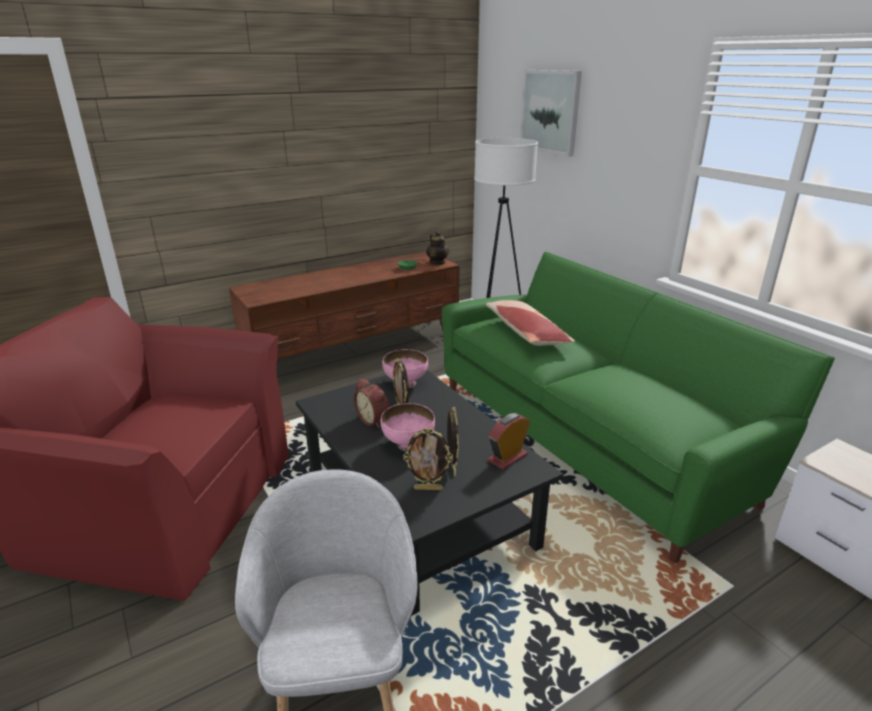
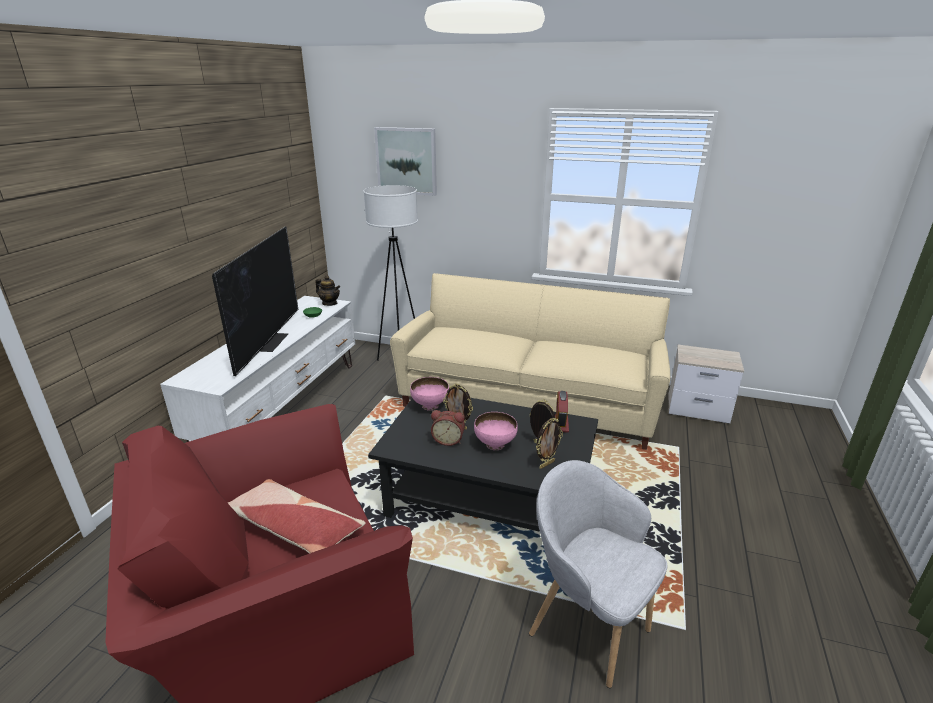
camera: 40 degrees left, 0 degrees up
brown tv stand [229,251,460,364] -> white tv stand [160,296,355,442]
green sofa [442,252,835,563] -> beige sofa [390,273,670,450]
pillow [486,300,575,346] -> pillow moved to [228,479,366,554]
none -> television [212,227,299,376]

